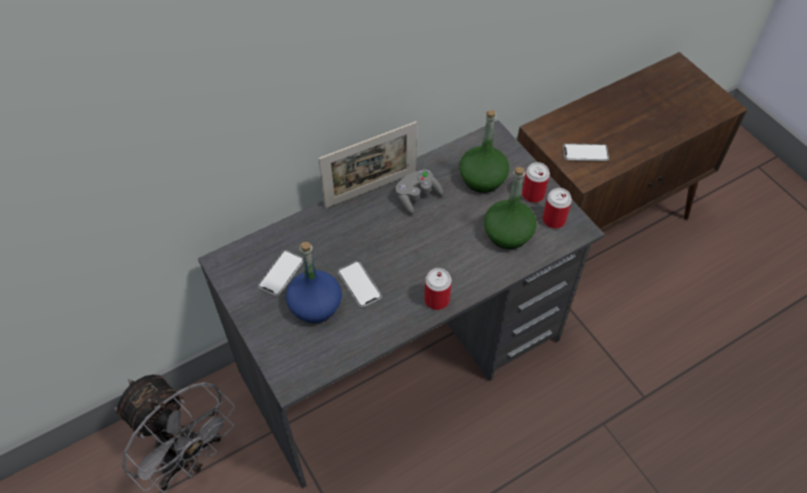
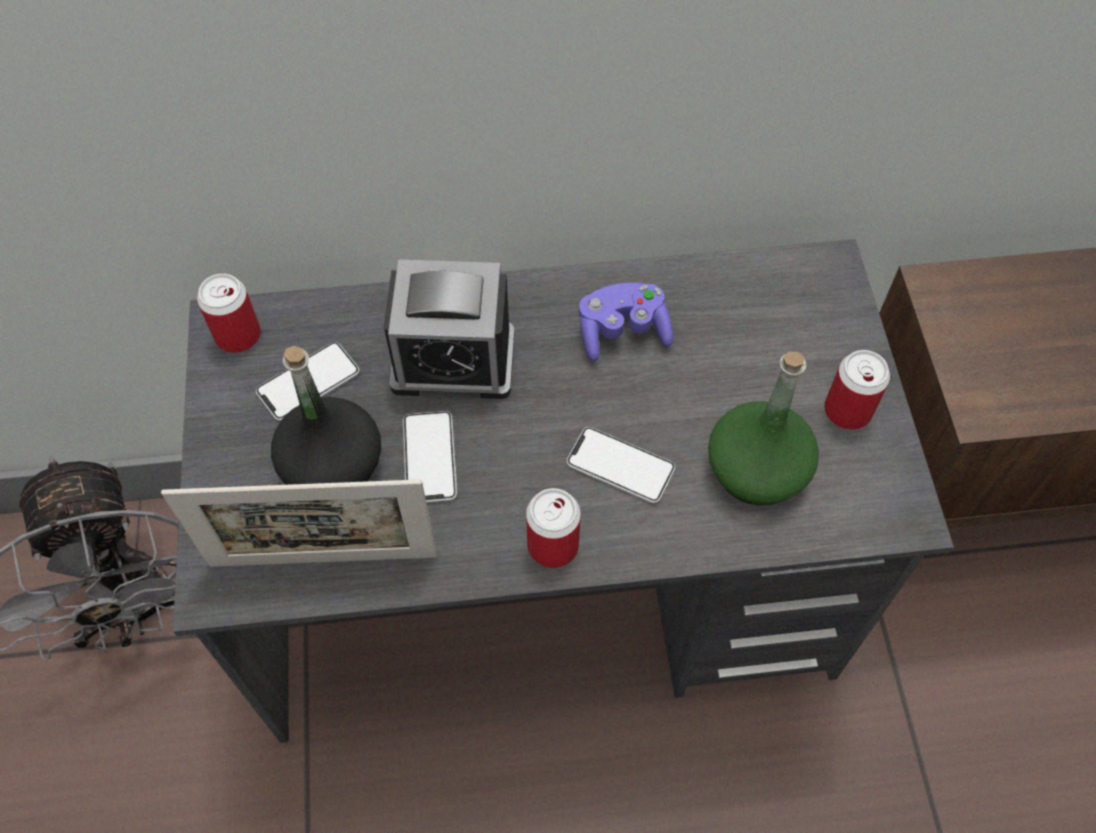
camera: 25 degrees right, 5 degrees up
blue bottle [286,242,342,323] -> black bottle [271,346,381,485]
picture frame [318,121,417,208] -> picture frame moved to [161,479,437,567]
grey game controller [395,169,444,215] -> purple game controller [579,283,673,362]
green bottle [460,110,509,193] -> none
can [542,188,572,229] -> can moved to [197,273,261,353]
phone [563,143,609,161] -> phone moved to [566,427,676,503]
none -> alarm clock [384,259,515,399]

